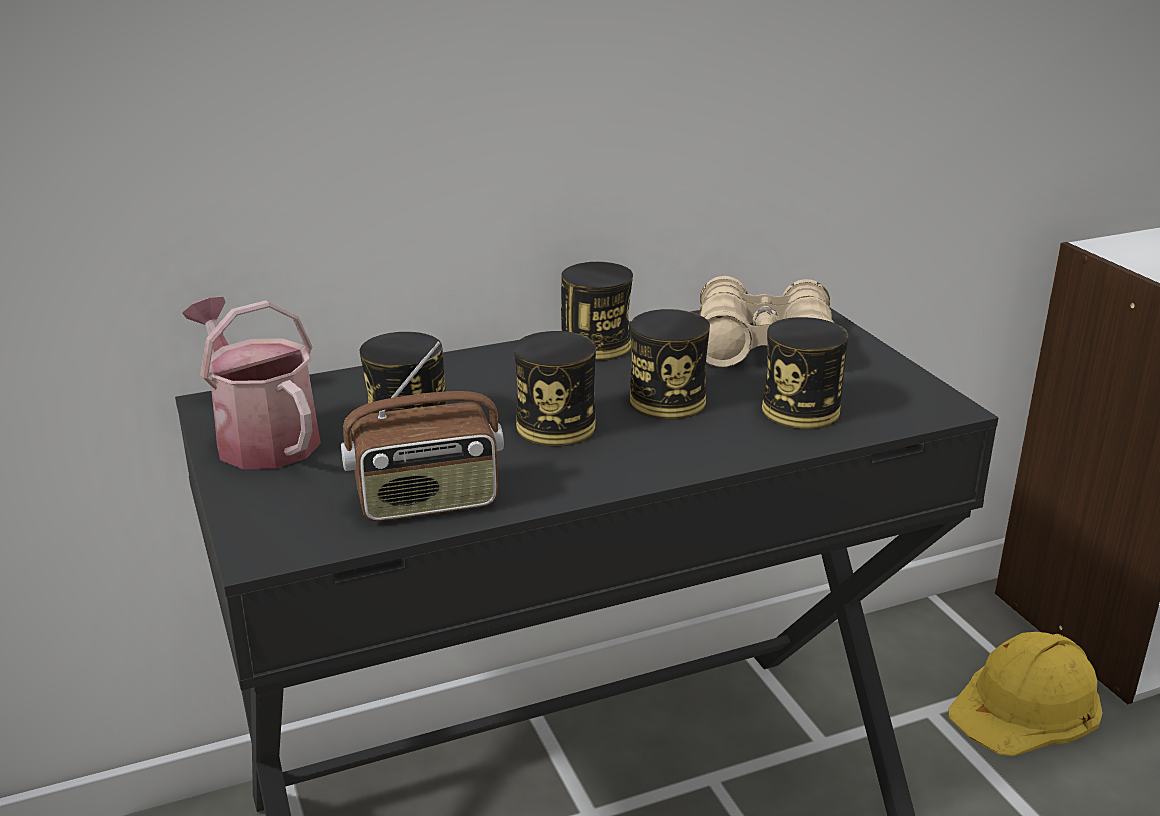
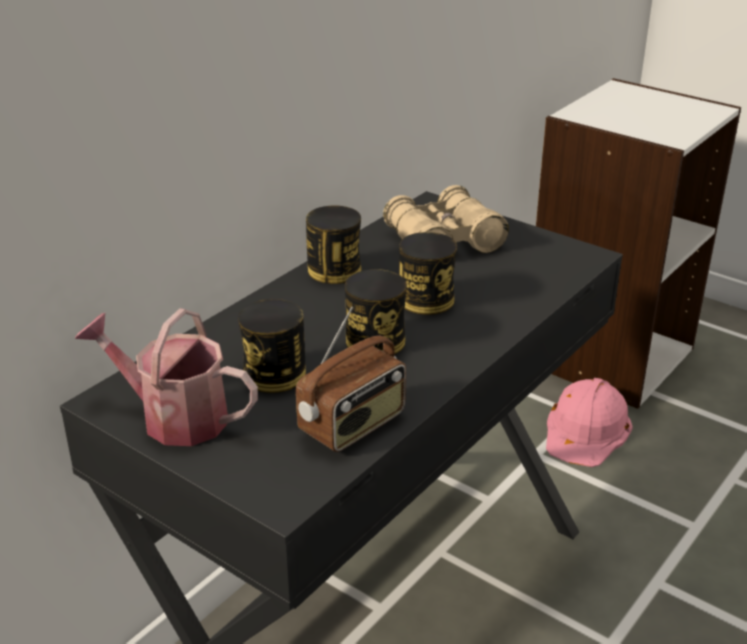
camera: 30 degrees left, 5 degrees up
can [762,317,848,429] -> none
yellow hard hat [948,632,1102,756] -> pink hard hat [546,378,633,467]

